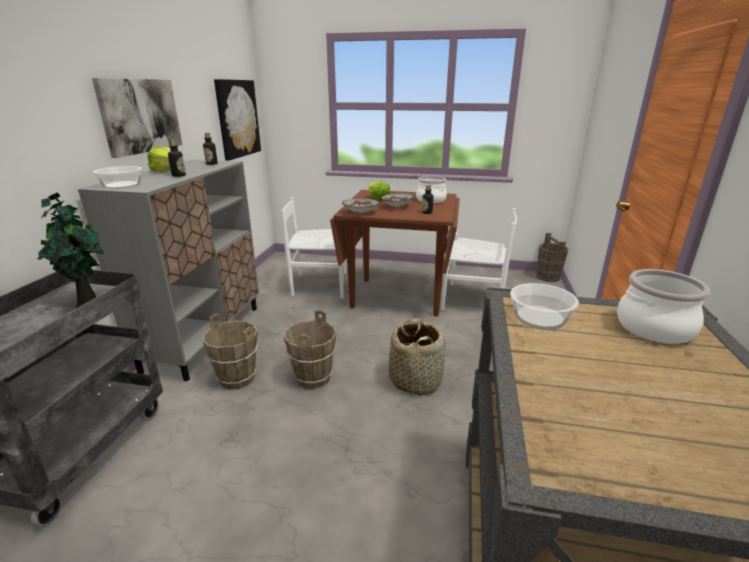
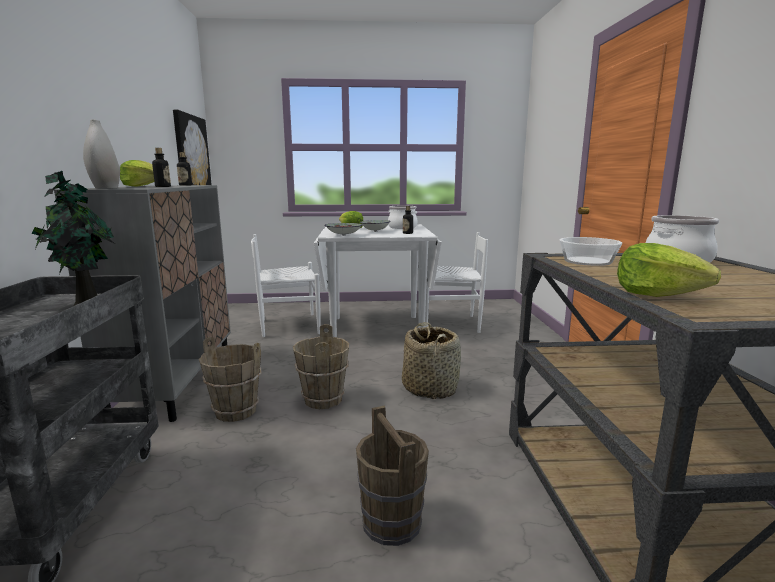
camera: 15 degrees left, 10 degrees down
picture [92,78,182,158] -> none
bowl [93,166,142,189] -> white vase [83,119,120,189]
brown dining table [330,190,460,316] -> white dining table [314,224,442,337]
brown bucket [536,233,569,282] -> brown bucket moved to [356,405,429,546]
none -> lettuce [617,243,721,297]

